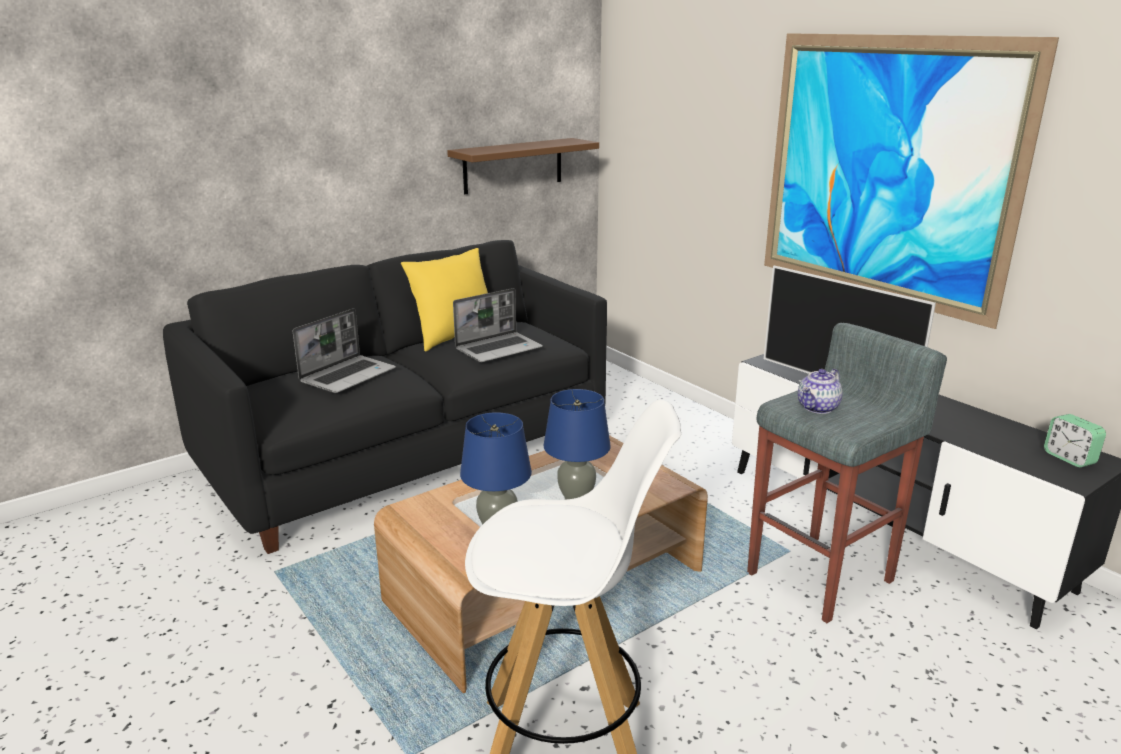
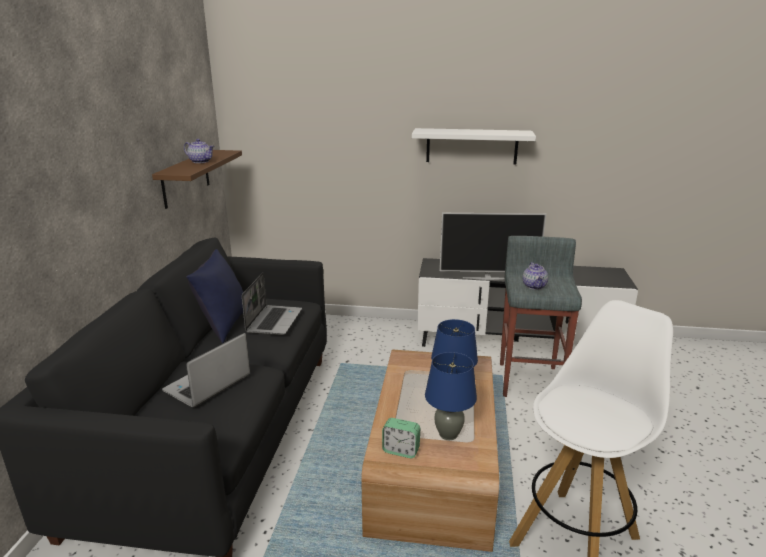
camera: 45 degrees left, 0 degrees up
laptop [293,308,396,393] -> laptop turned 135 degrees counterclockwise [162,333,250,407]
yellow pillow [401,248,488,351] -> blue pillow [186,249,243,344]
picture [764,33,1059,329] -> white shelf [412,128,536,165]
alarm clock [1044,414,1106,467] -> alarm clock moved to [382,418,420,458]
none -> teapot [184,139,214,163]

